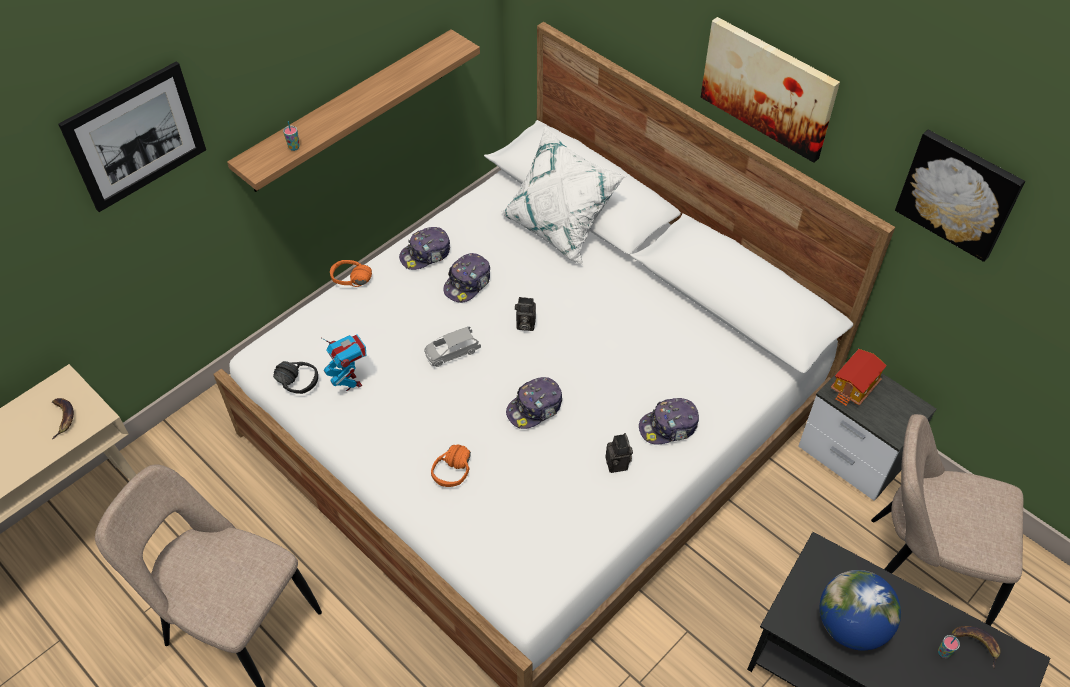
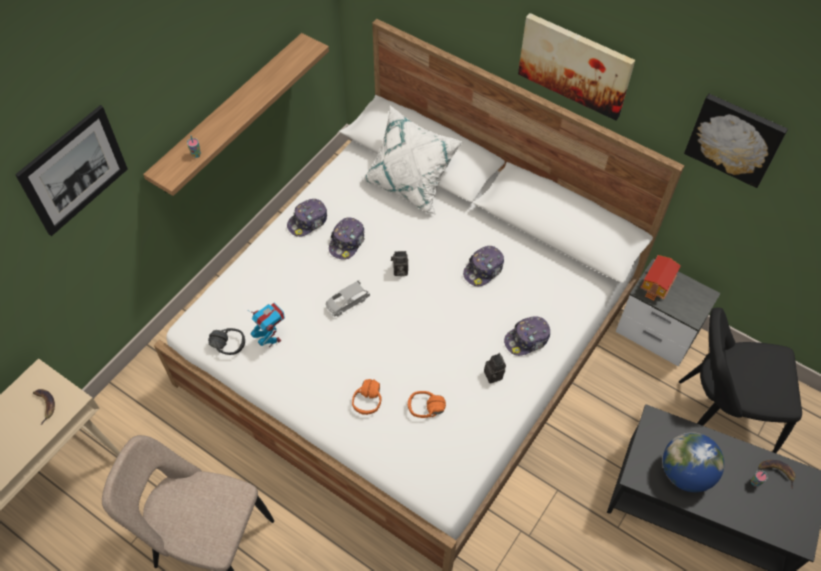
camera: 10 degrees left, 5 degrees up
orange headphones [330,260,372,287] -> orange headphones moved to [408,391,446,418]
cap [506,377,562,429] -> cap moved to [463,246,504,286]
beige chair [871,414,1023,626] -> black chair [679,308,802,453]

